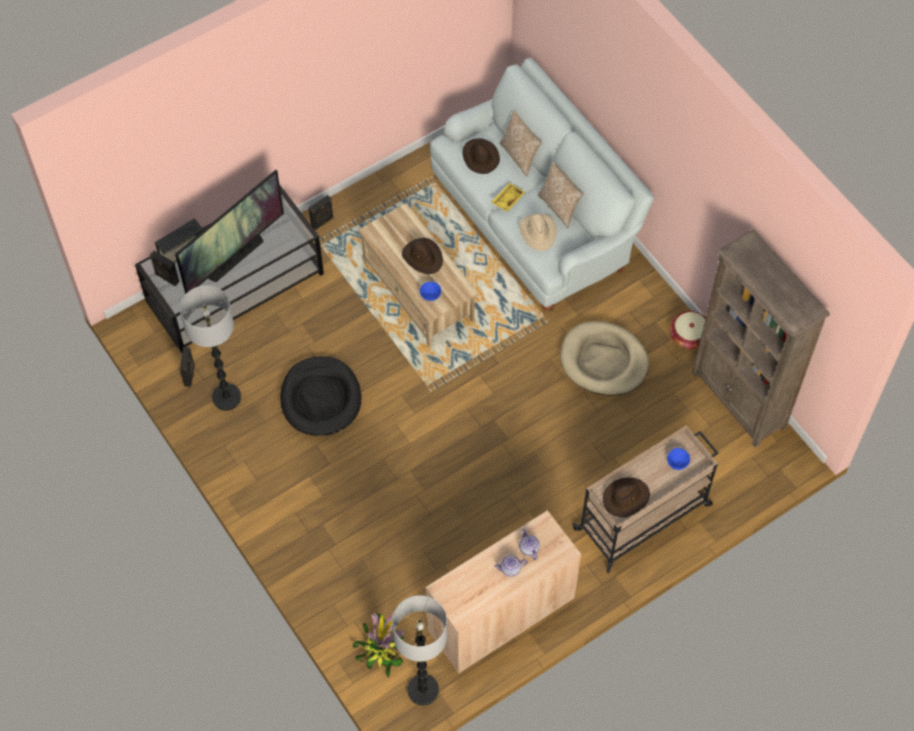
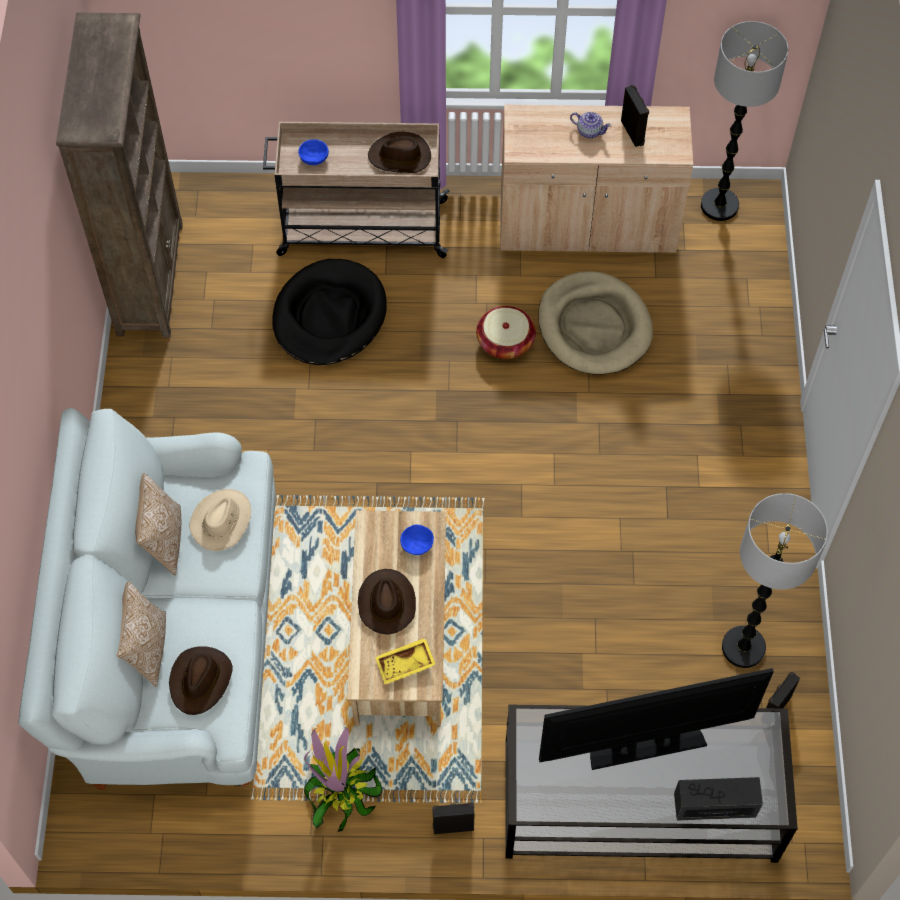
camera: 145 degrees left, 0 degrees up
black speaker [150,251,179,286] -> black speaker moved to [621,85,649,147]
black dog bed [280,356,362,436] -> black dog bed moved to [272,259,387,365]
potted plant [353,612,404,677] -> potted plant moved to [304,727,382,832]
yellow tray [491,183,526,212] -> yellow tray moved to [375,638,436,684]
teapot [519,528,540,560] -> none
beige dog bed [560,321,649,396] -> beige dog bed moved to [538,271,653,375]
basket [669,311,706,349] -> basket moved to [476,306,536,359]

